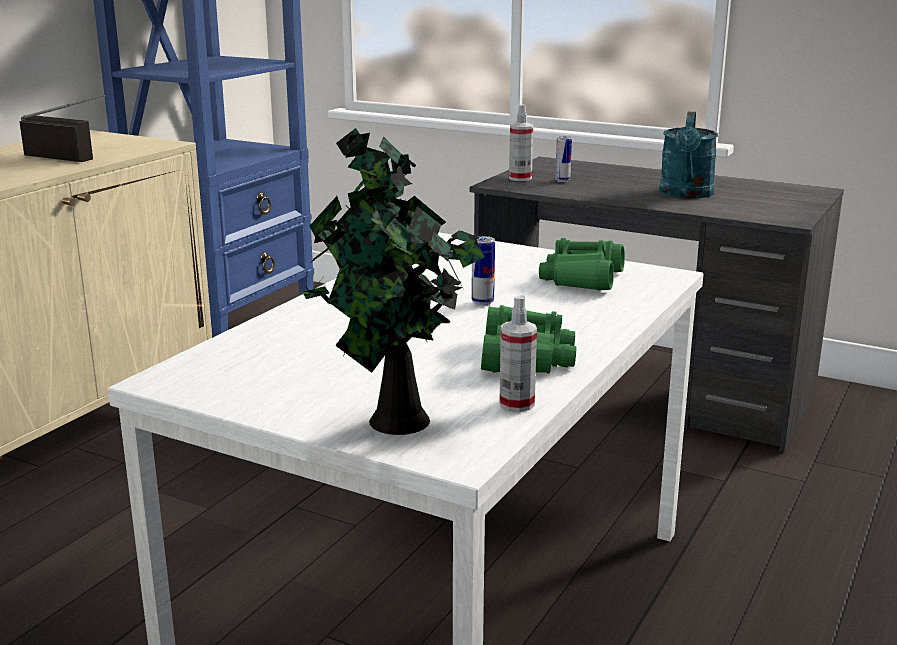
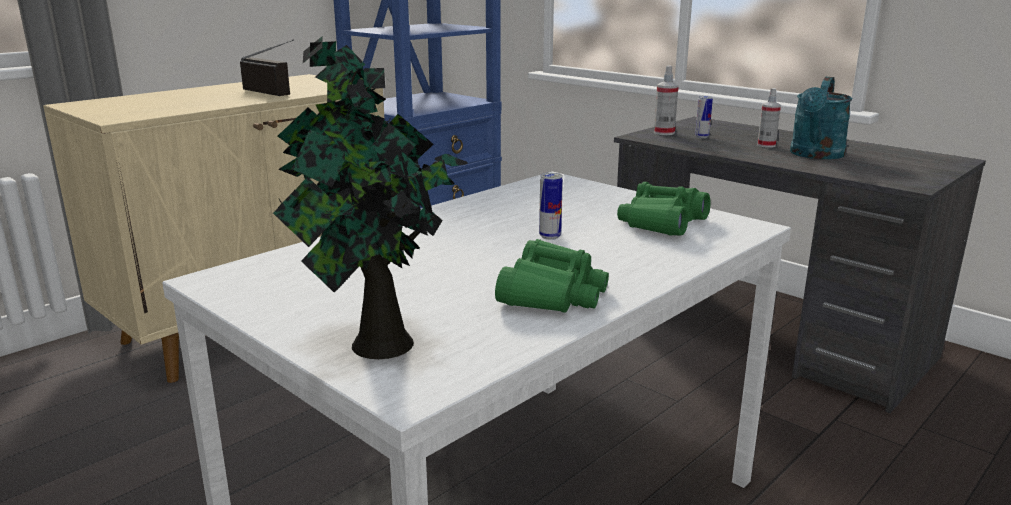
camera: 15 degrees right, 0 degrees up
spray bottle [499,295,537,412] -> spray bottle moved to [757,88,781,148]

